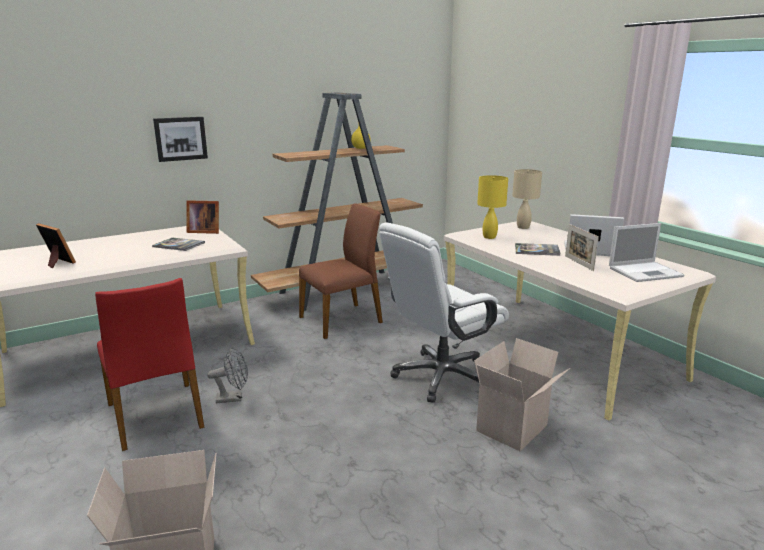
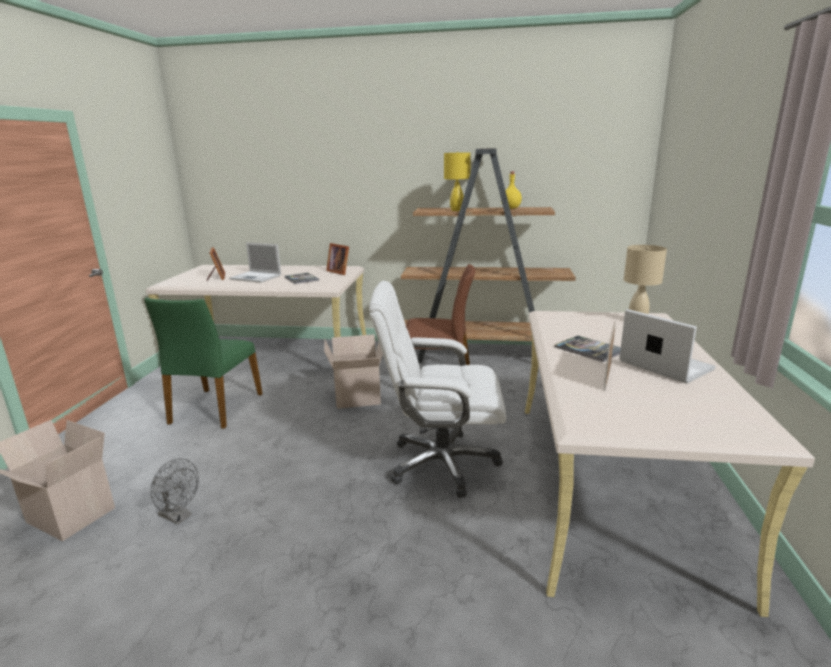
camera: 40 degrees right, 0 degrees up
red chair [95,278,204,451] -> green chair [144,298,263,429]
picture [153,117,208,162] -> none
grey fan [207,348,248,403] -> grey fan moved to [151,458,199,525]
cardboard box [474,338,570,451] -> cardboard box moved to [324,334,383,409]
yellow table lamp [477,175,508,239] -> yellow table lamp moved to [444,152,471,211]
laptop [609,223,684,282] -> laptop moved to [229,242,281,283]

